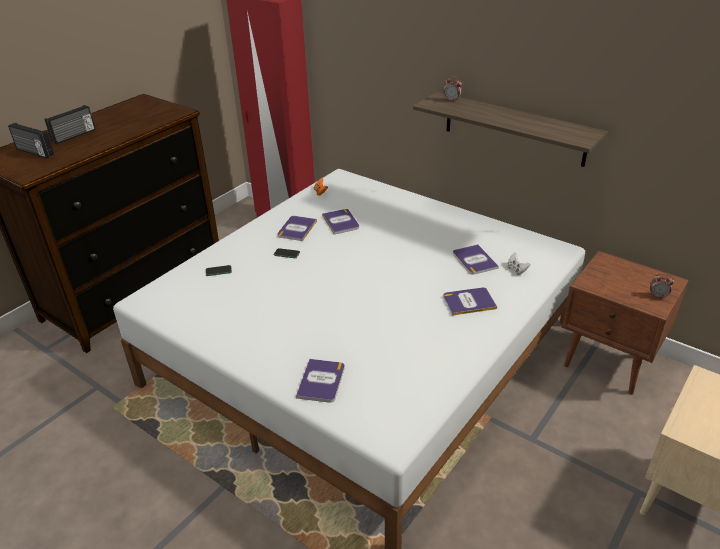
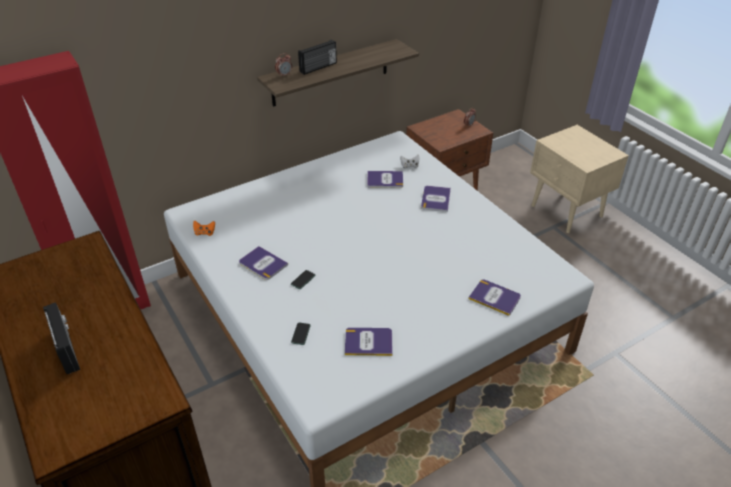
camera: 70 degrees left, 5 degrees up
radio [8,123,54,158] -> radio moved to [298,40,337,75]
book [322,209,359,234] -> book moved to [345,328,393,356]

